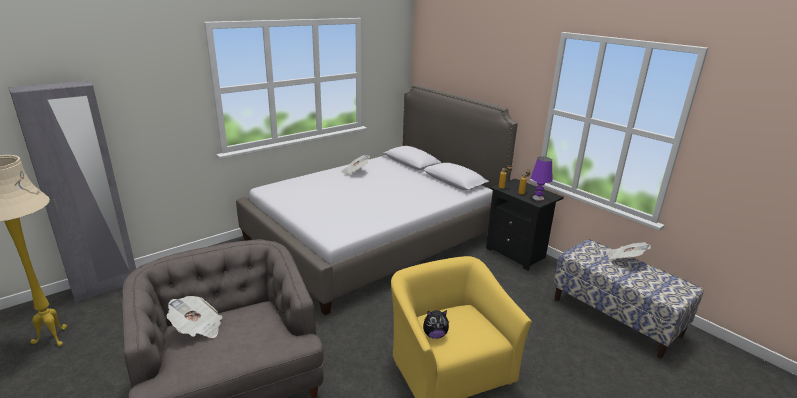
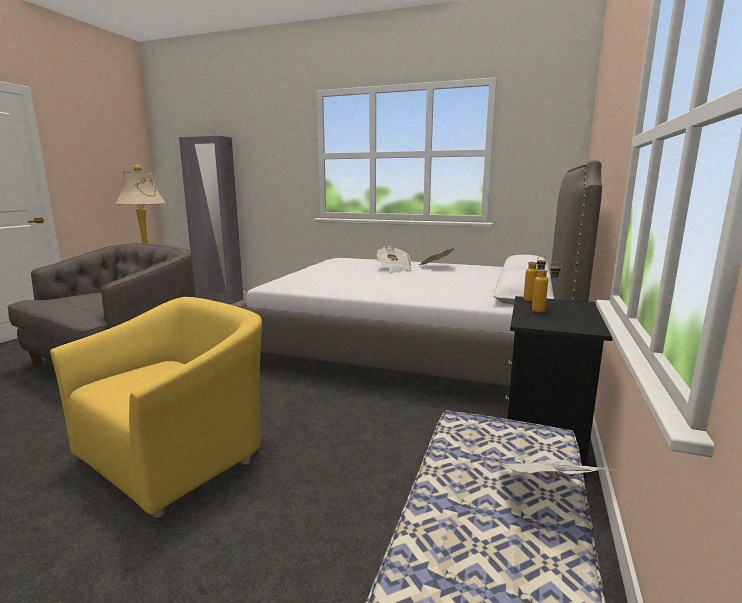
camera: 60 degrees right, 10 degrees down
newspaper [167,296,223,338] -> newspaper moved to [377,246,412,273]
plush toy [423,310,449,339] -> none
purple table lamp [531,157,552,201] -> none

